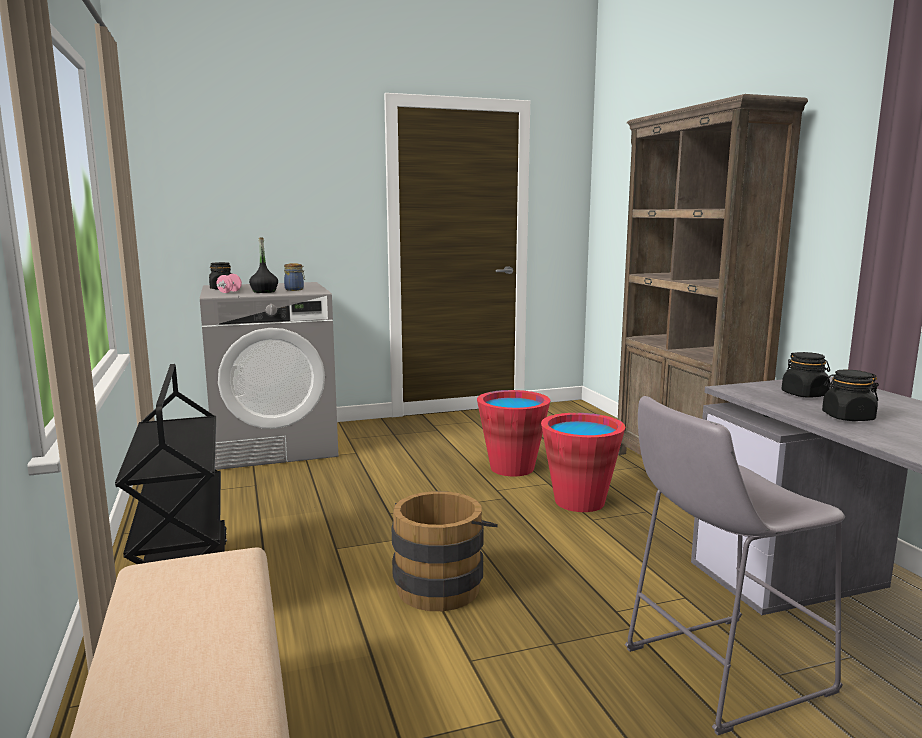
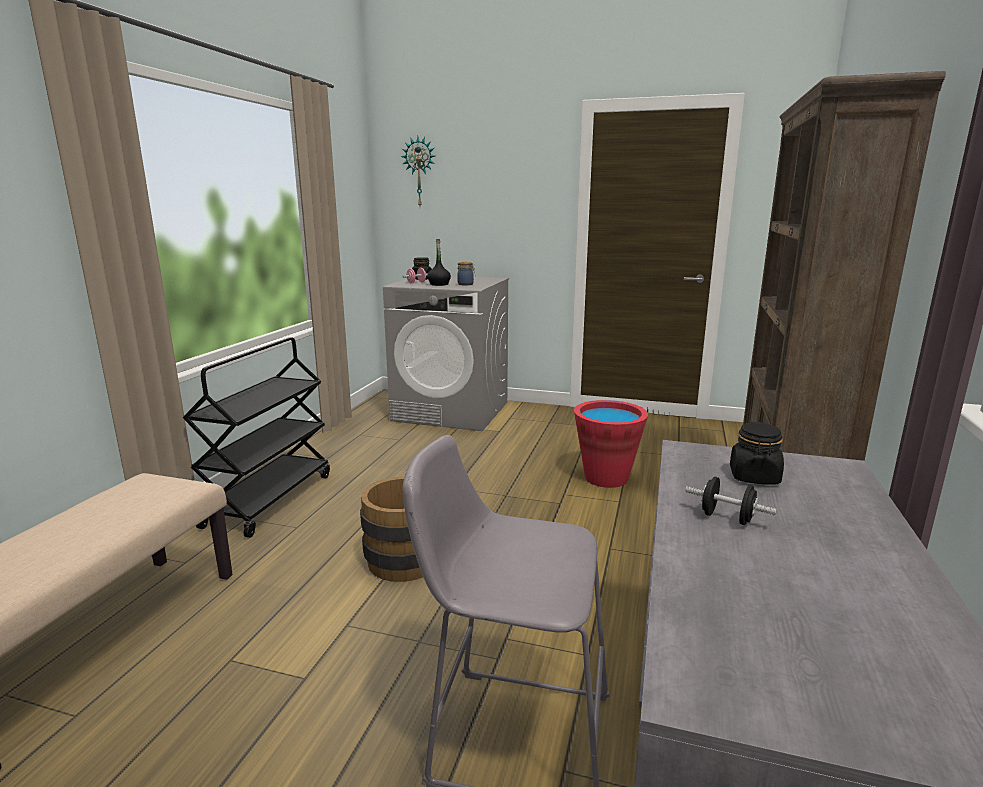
camera: 35 degrees right, 5 degrees up
red bucket [541,413,626,512] -> none
black jar [822,370,879,421] -> black dumbbell [685,477,777,525]
none -> wall clock [401,136,435,206]

